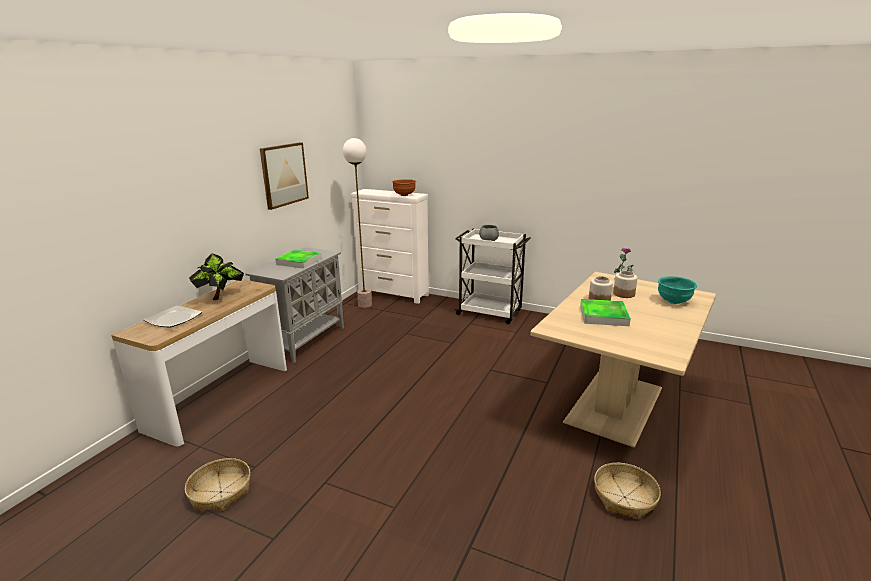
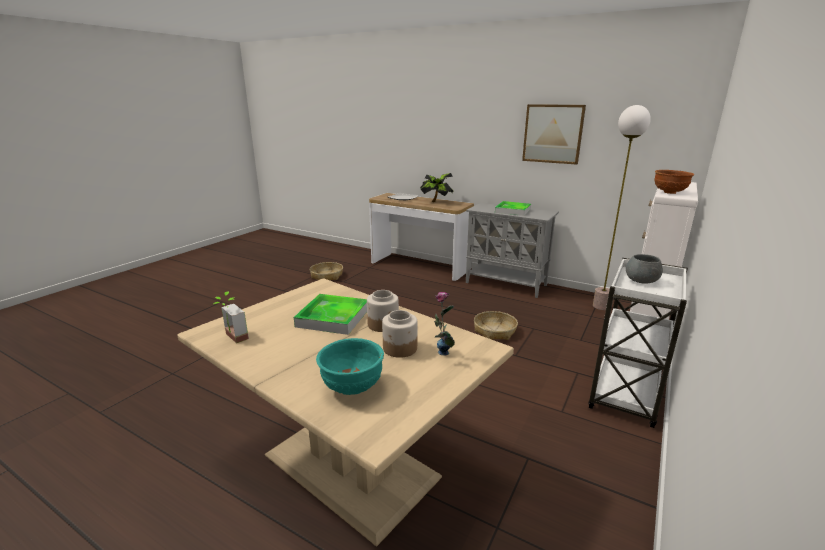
camera: 95 degrees right, 0 degrees up
basket [594,463,661,520] -> basket moved to [474,311,518,340]
none -> potted plant [214,291,249,343]

